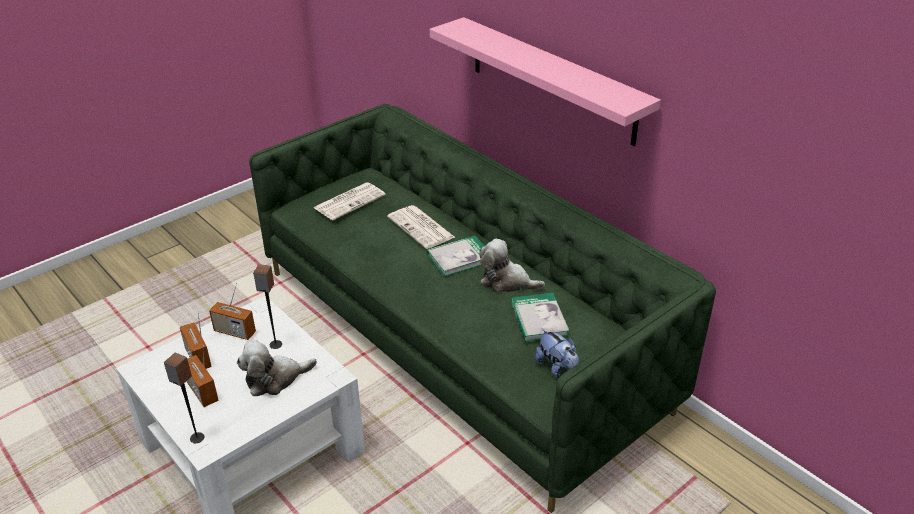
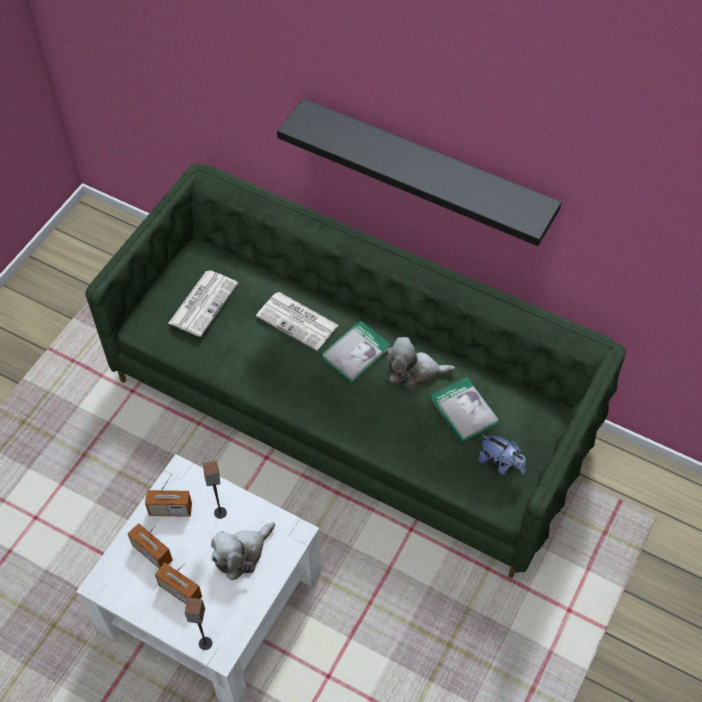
camera: 20 degrees left, 20 degrees up
pink shelf [430,17,661,146] -> black shelf [277,98,562,246]

